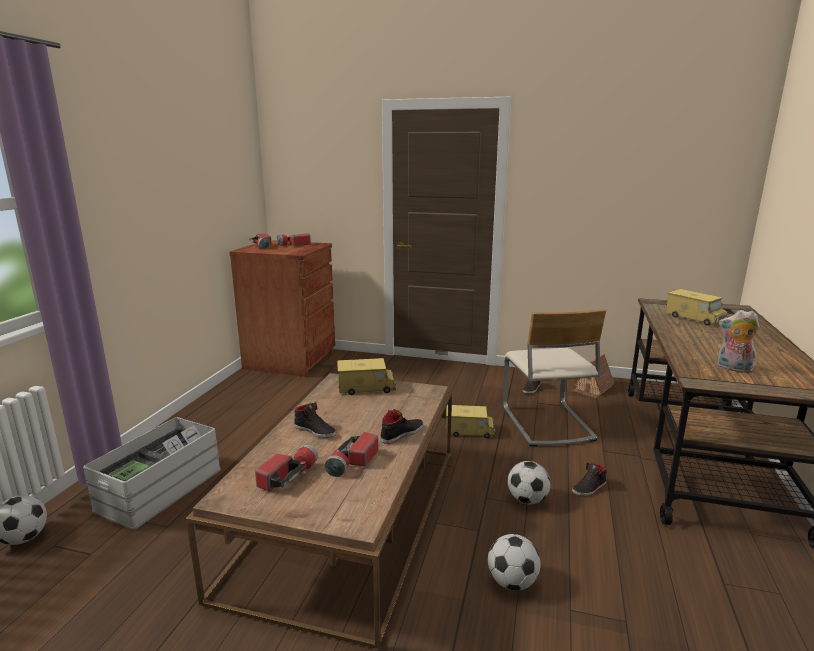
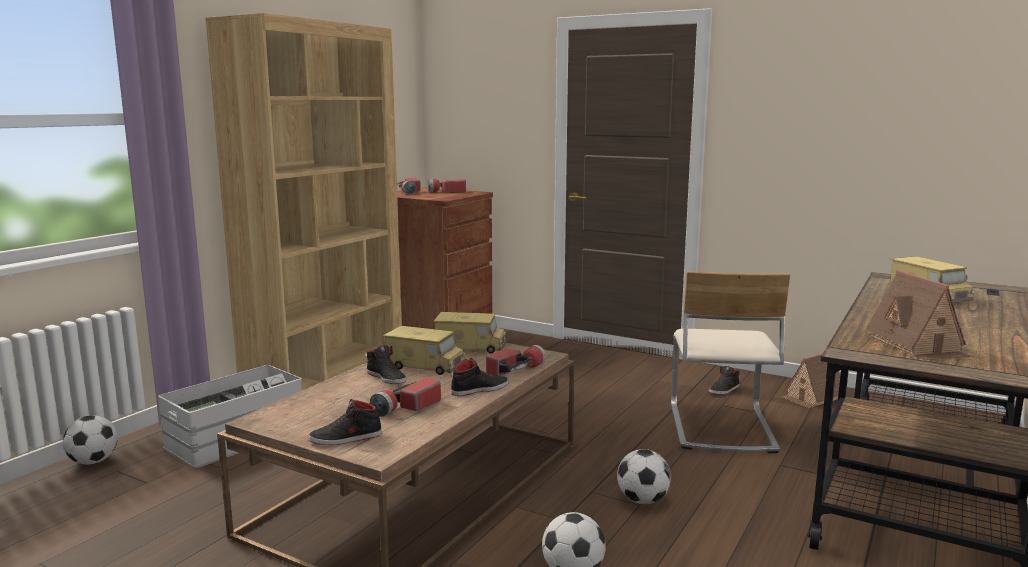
camera: 15 degrees right, 5 degrees down
flashlight [255,445,318,492] -> flashlight moved to [486,345,546,376]
toy truck [445,405,495,438] -> toy truck moved to [383,326,465,375]
black shoe [572,463,607,496] -> black shoe moved to [309,399,382,445]
plush toy [717,310,760,373] -> toy house [866,270,971,361]
none -> brown bookcase [205,13,402,390]

